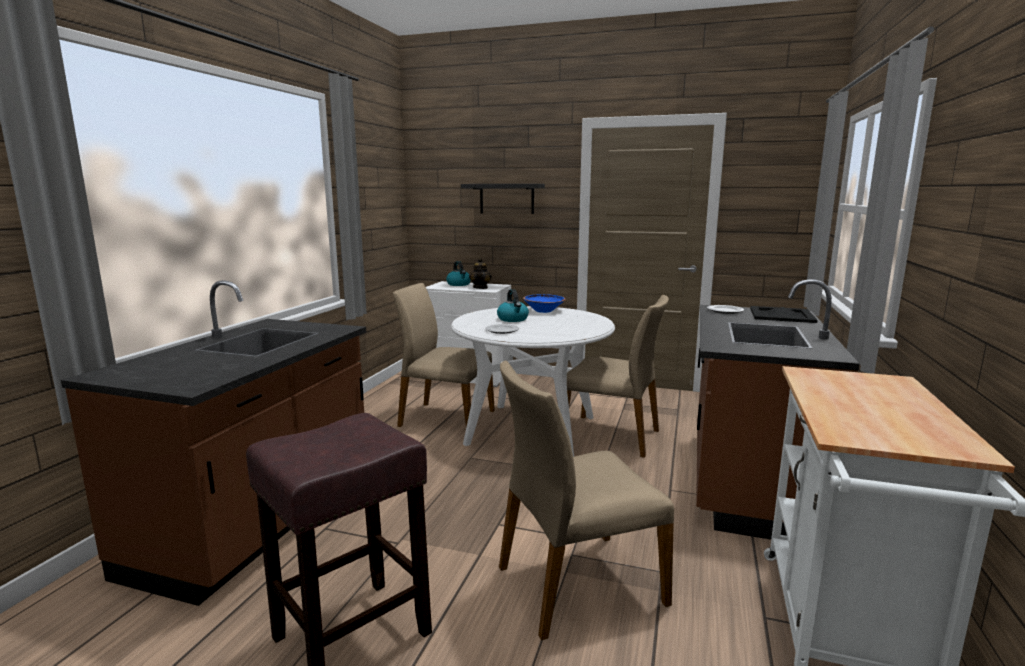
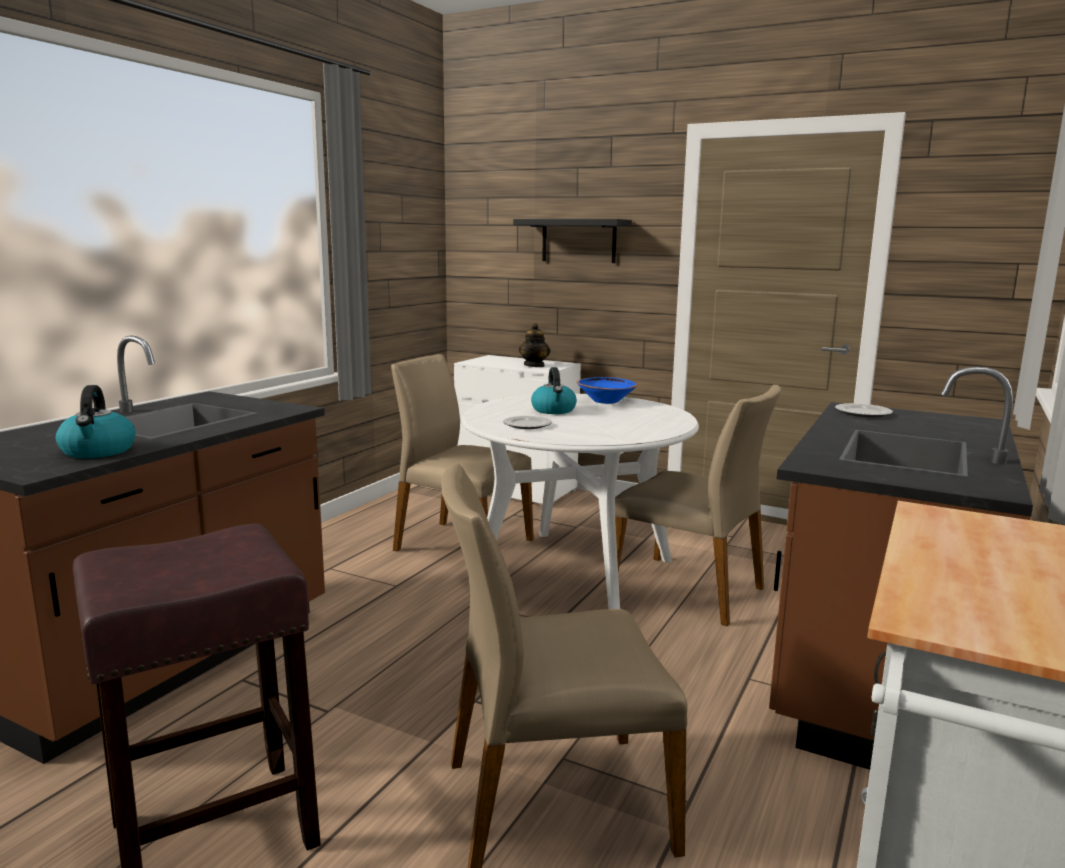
camera: 10 degrees right, 0 degrees up
kettle [446,261,471,286] -> kettle moved to [56,385,136,458]
black tray [750,306,818,323] -> none

